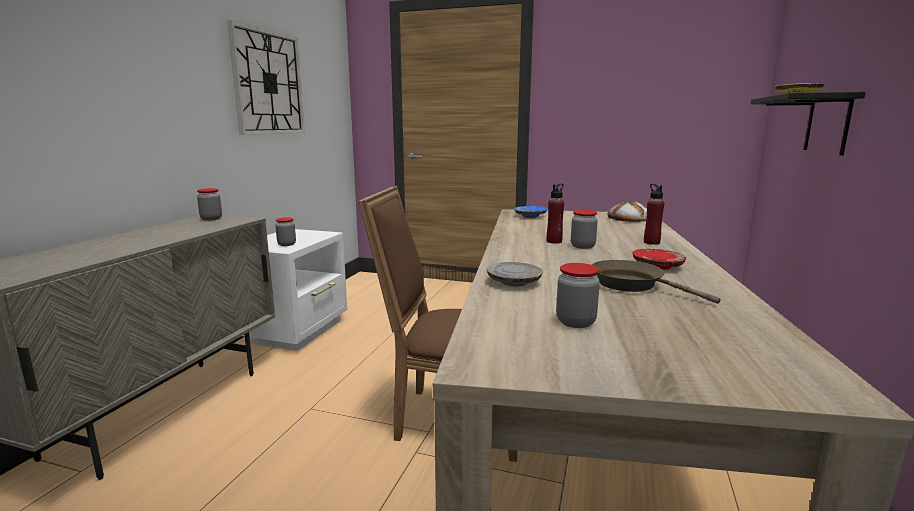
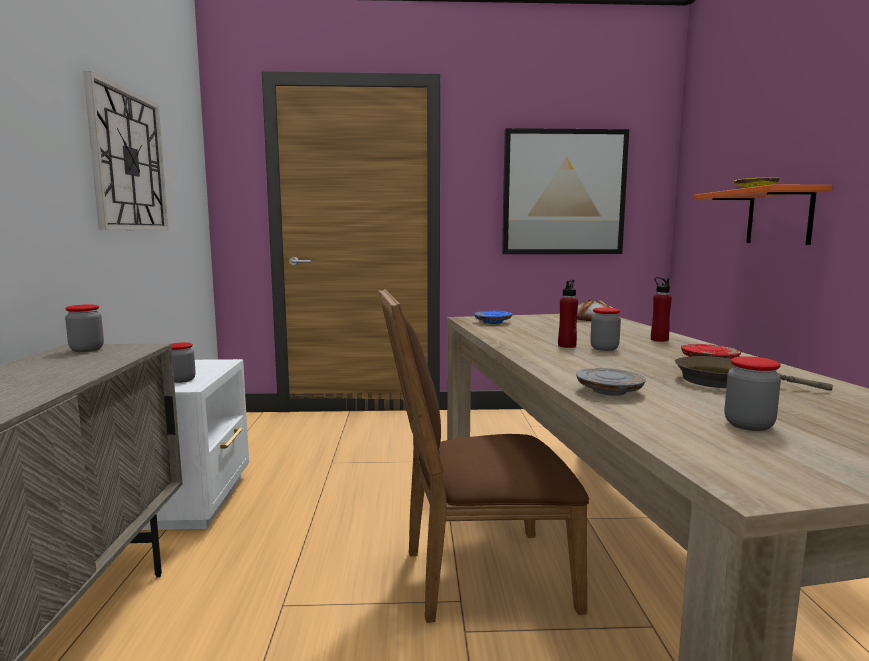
camera: 20 degrees left, 5 degrees down
black shelf [750,92,866,156] -> orange shelf [694,185,832,245]
none -> picture [502,128,629,254]

